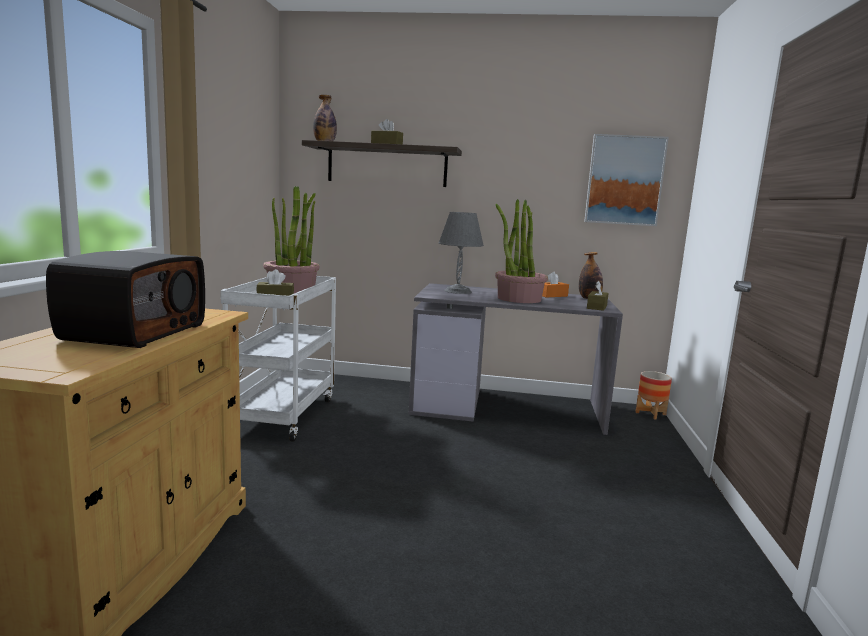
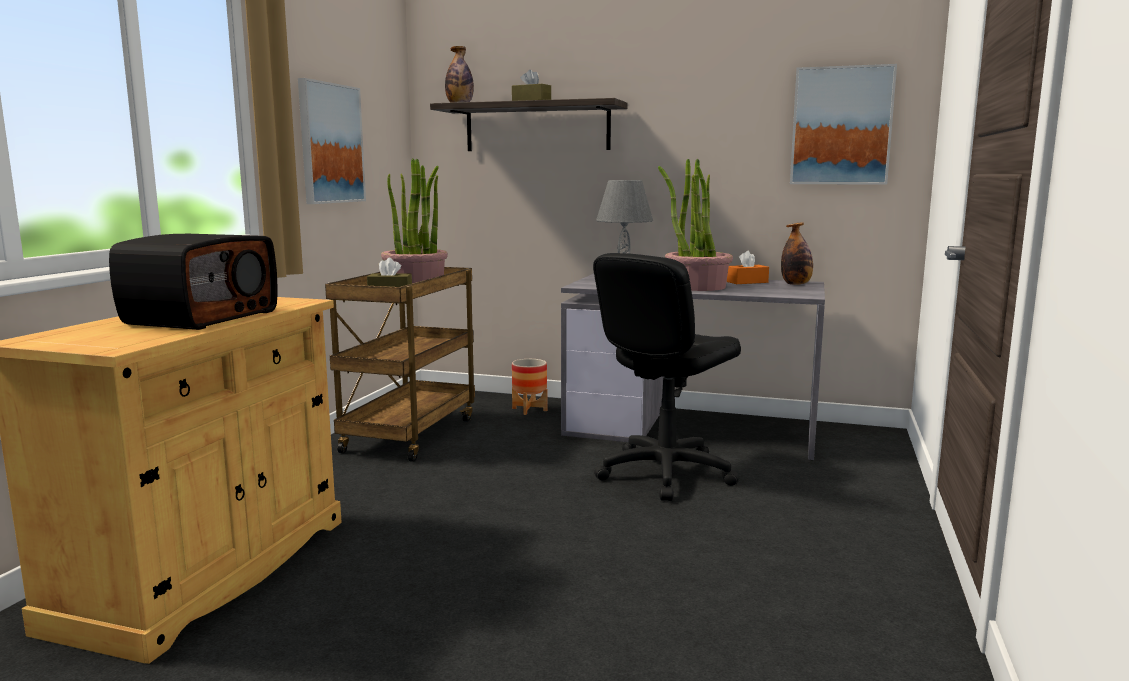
camera: 10 degrees right, 0 degrees up
white cart [220,276,336,442] -> brown cart [325,267,475,462]
brown tissue box [587,281,609,311] -> none
planter [635,371,672,420] -> planter moved to [512,359,548,415]
none -> picture [298,78,366,204]
none -> black office chair [593,253,741,501]

